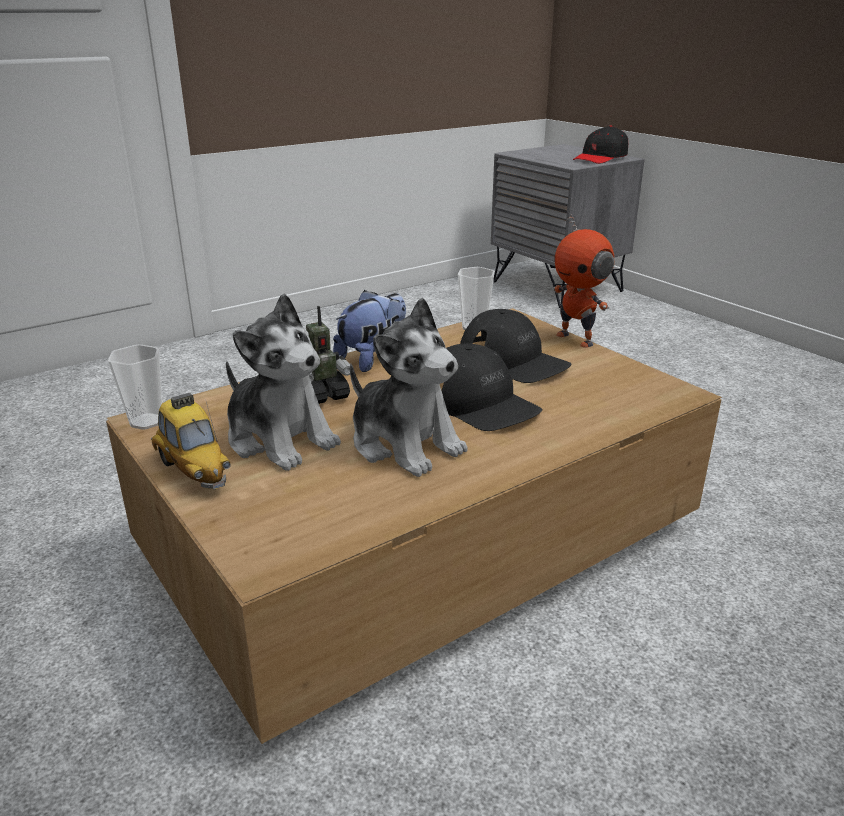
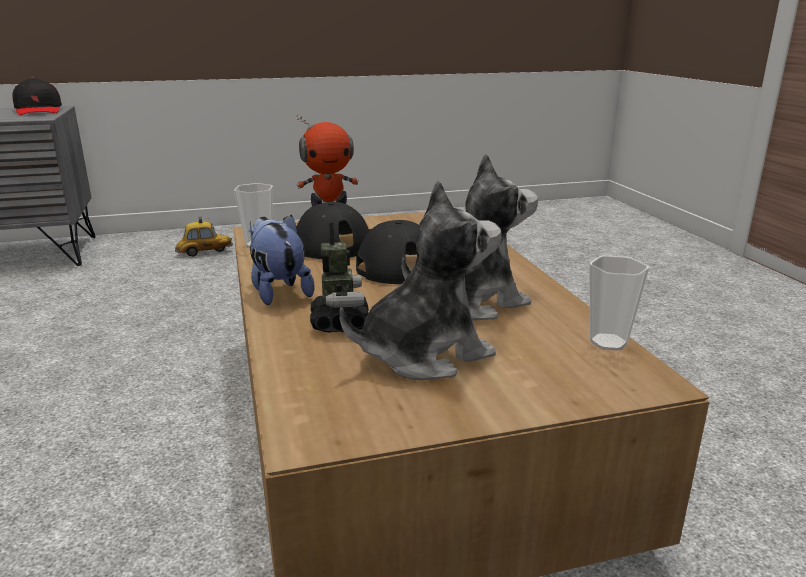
camera: 70 degrees left, 5 degrees down
cup [108,344,162,430] -> cup moved to [589,256,649,351]
toy car [151,393,231,490] -> toy car moved to [175,217,233,257]

